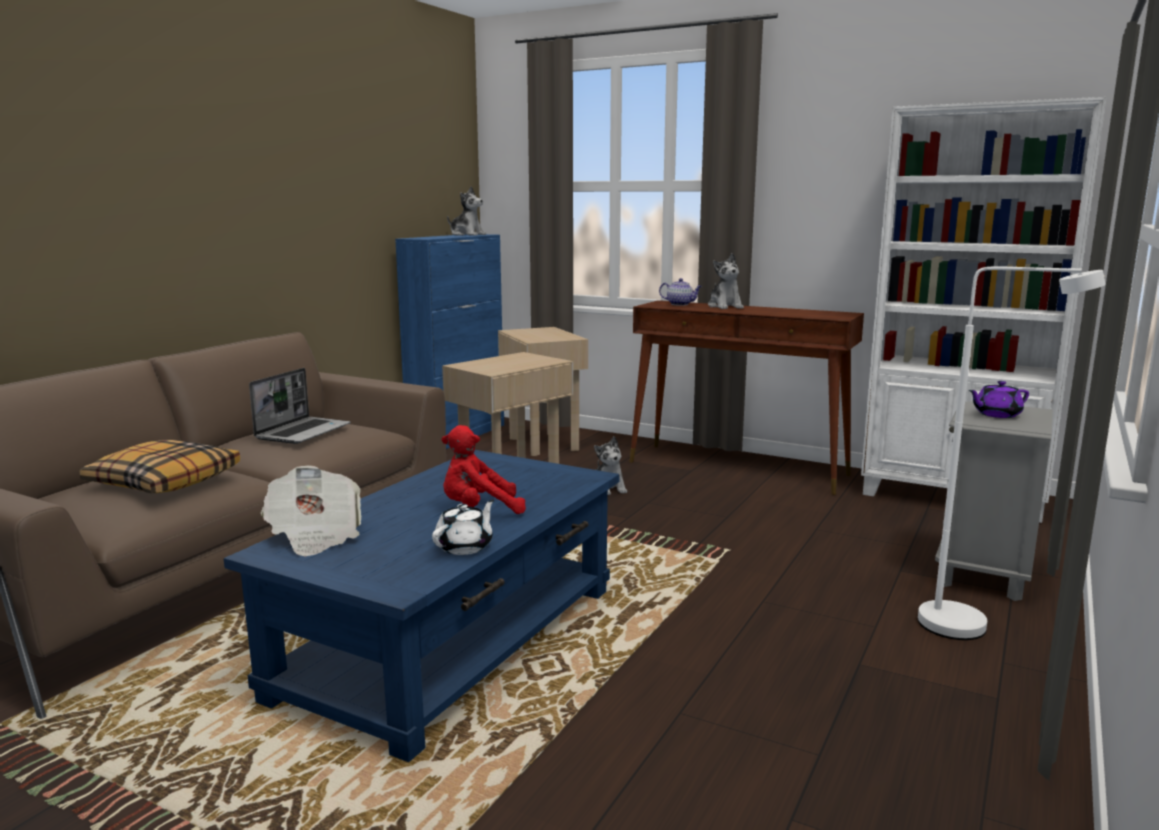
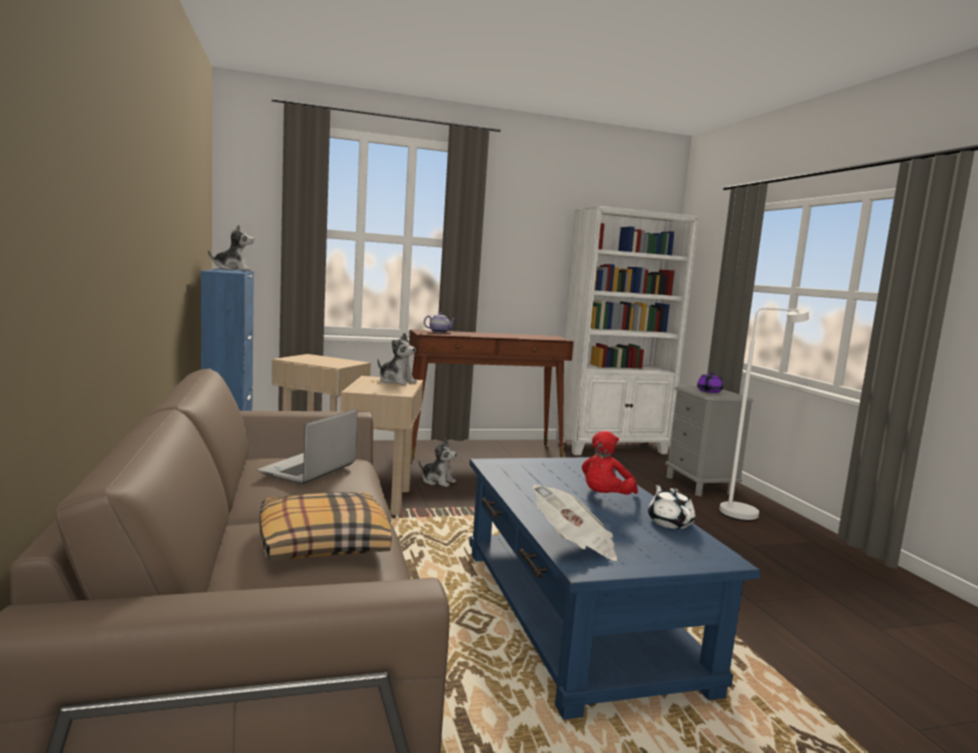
camera: 45 degrees left, 5 degrees down
laptop [249,368,351,444] -> laptop turned 135 degrees counterclockwise [257,409,357,484]
plush toy [708,253,744,309] -> plush toy moved to [377,333,417,385]

